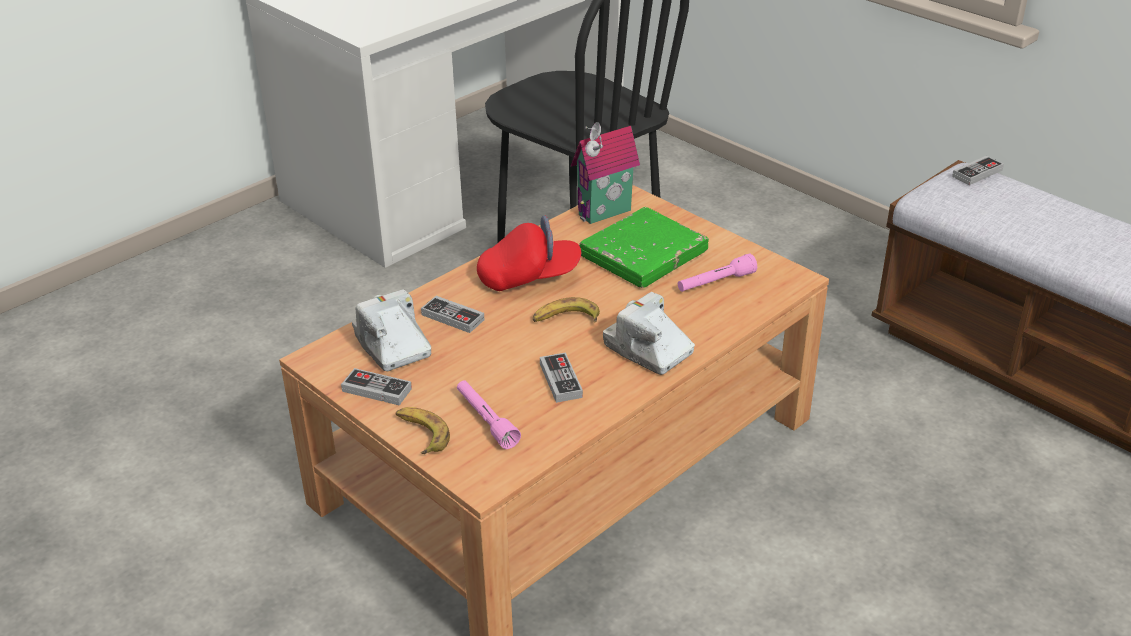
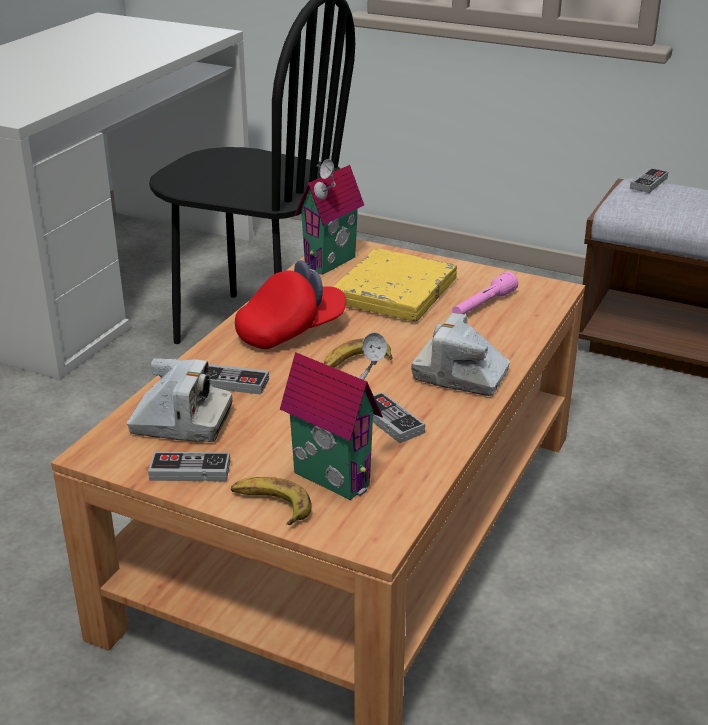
camera: 20 degrees left, 5 degrees down
camera [352,289,431,371] -> camera turned 150 degrees clockwise [127,358,233,442]
pink flashlight [457,380,521,449] -> toy house [280,332,387,500]
green book [579,207,709,288] -> yellow book [333,248,457,321]

